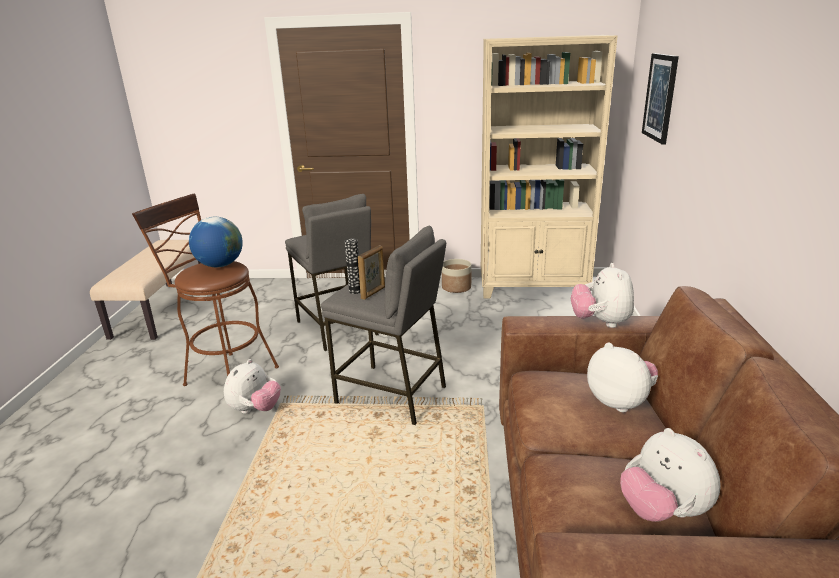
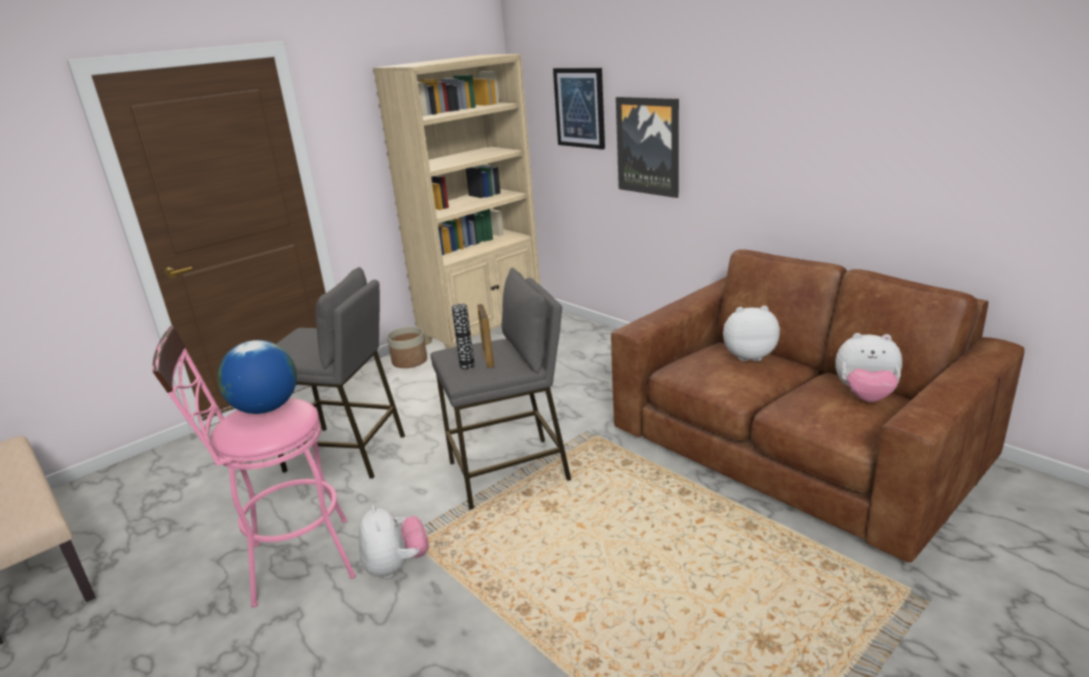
camera: 45 degrees left, 0 degrees up
brown stool [132,194,279,386] -> pink stool [153,326,356,608]
plush toy [571,263,634,328] -> none
none -> picture [616,97,679,198]

